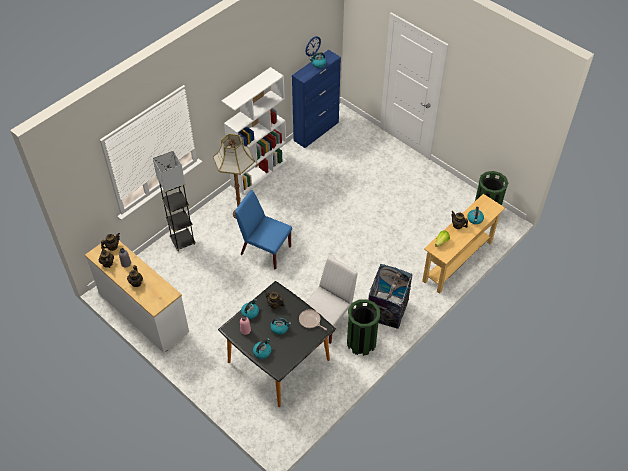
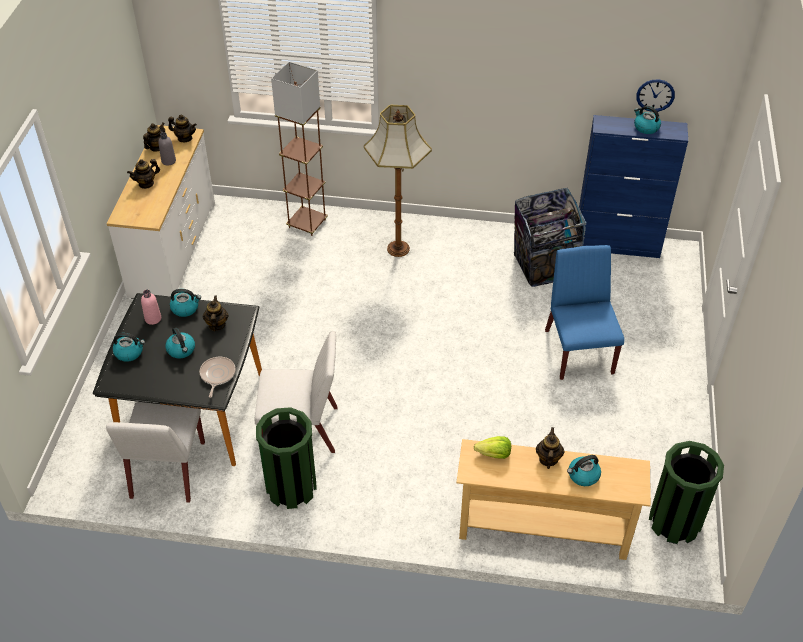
camera: 55 degrees right, 5 degrees down
grey floor lamp [153,151,196,251] -> brown floor lamp [271,62,328,236]
white bookcase [221,67,287,195] -> none
blue chair [235,190,292,270] -> blue chair moved to [545,245,624,380]
trash can [368,264,413,329] -> trash can moved to [514,188,586,287]
none -> white chair [106,402,205,503]

